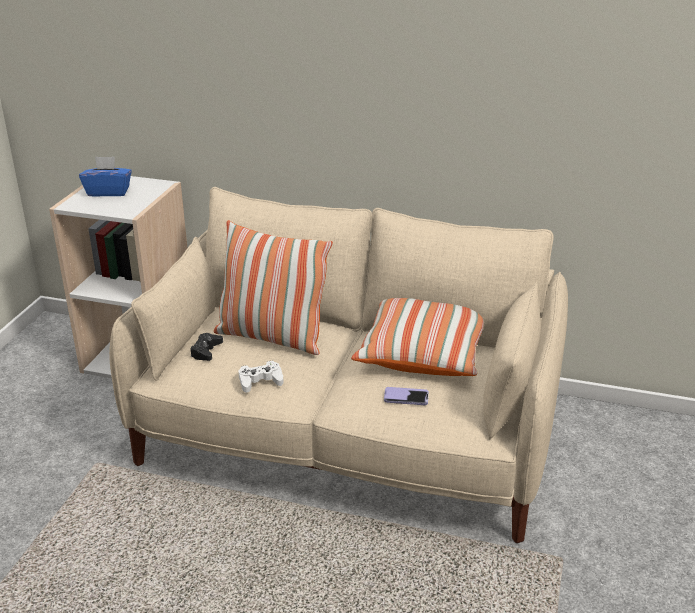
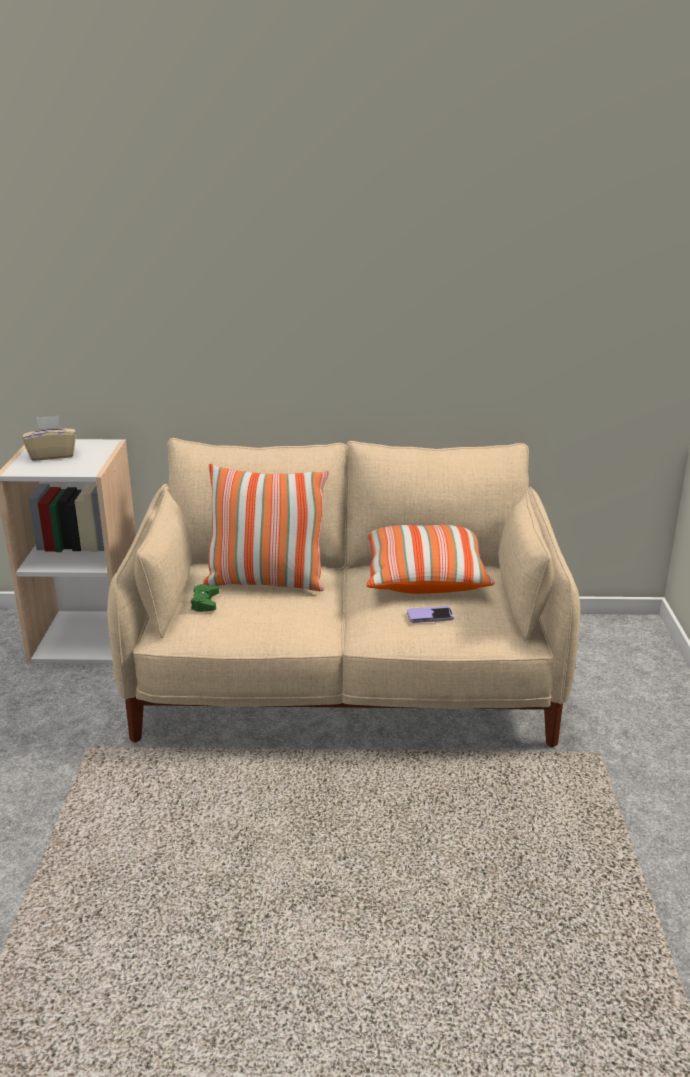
camera: 15 degrees left, 5 degrees down
blue tissue box [79,156,132,197] -> beige tissue box [22,415,76,461]
black game controller [190,333,223,361] -> green game controller [191,584,219,612]
white game controller [239,361,283,393] -> none

